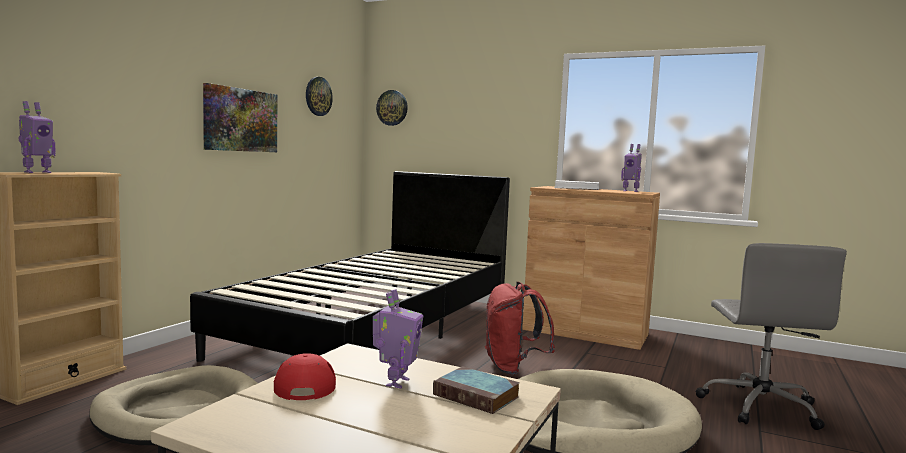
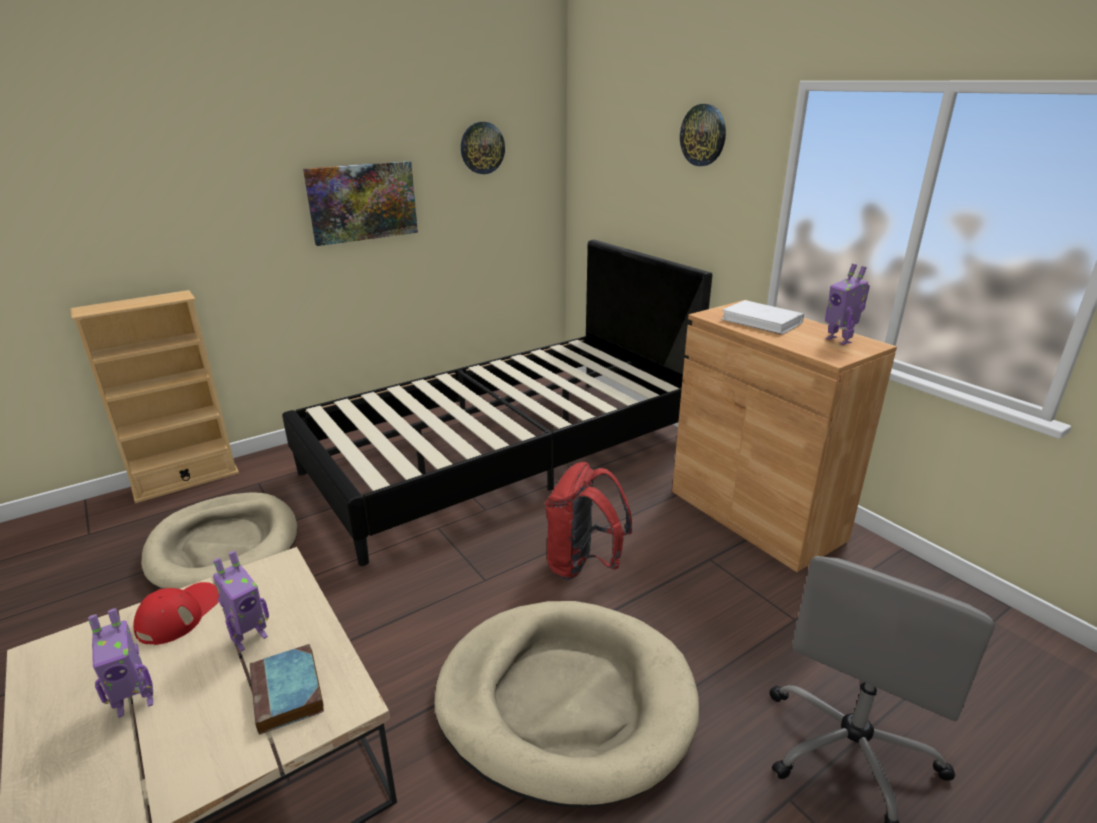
camera: 30 degrees right, 20 degrees up
toy robot [19,101,56,173] -> toy robot moved to [88,608,153,718]
wall clock [376,90,408,126] -> wall clock moved to [680,104,726,166]

